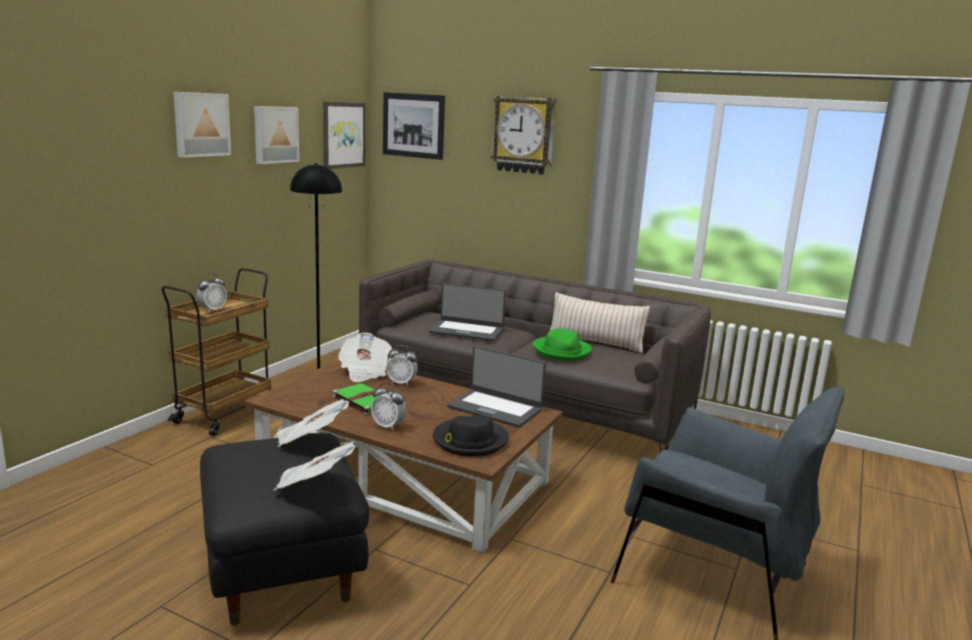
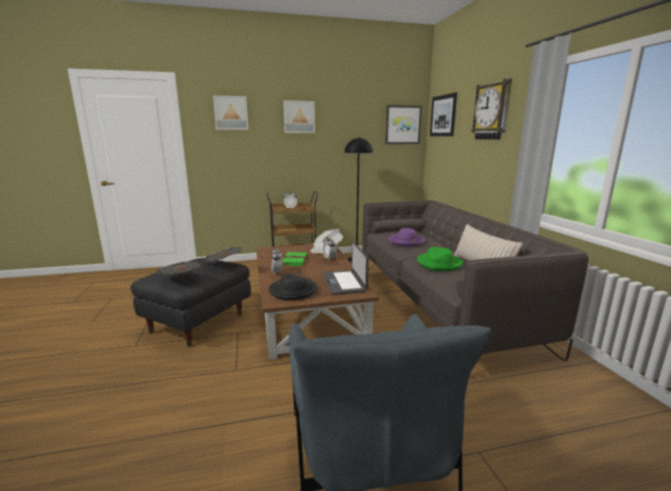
camera: 50 degrees right, 0 degrees up
picture [254,106,299,164] -> picture moved to [213,95,248,130]
laptop [429,283,506,341] -> purple hat [388,228,425,247]

